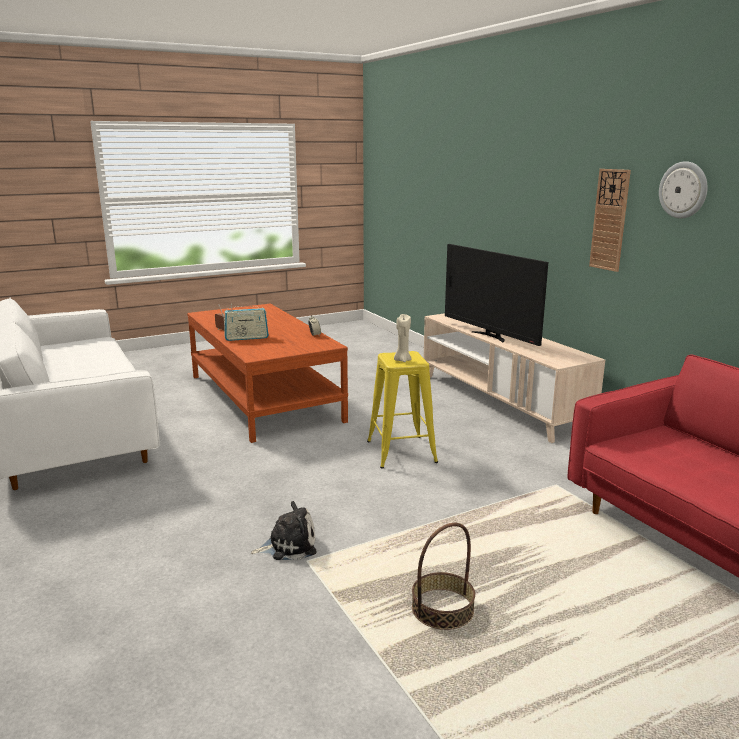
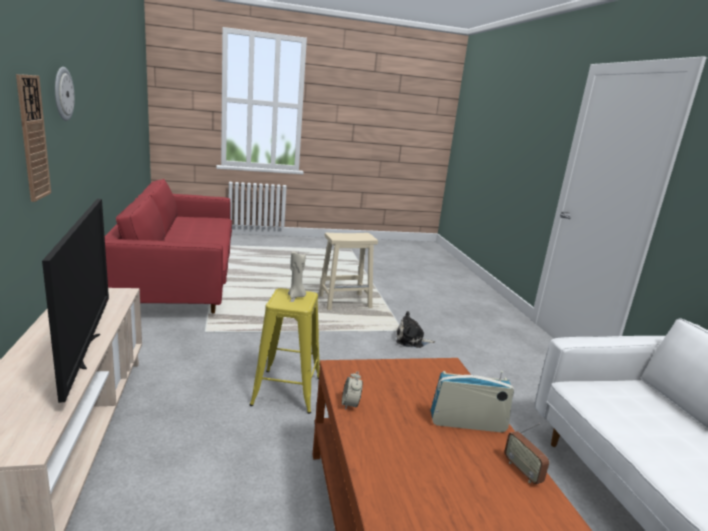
camera: 165 degrees left, 0 degrees up
basket [412,523,475,630] -> beige stool [318,233,378,310]

